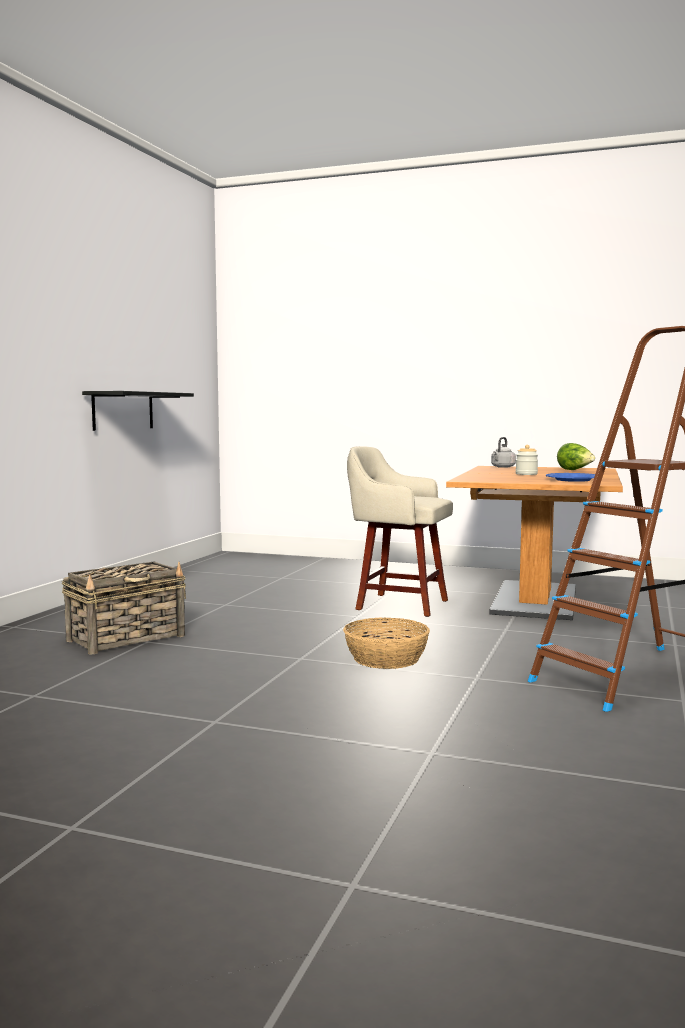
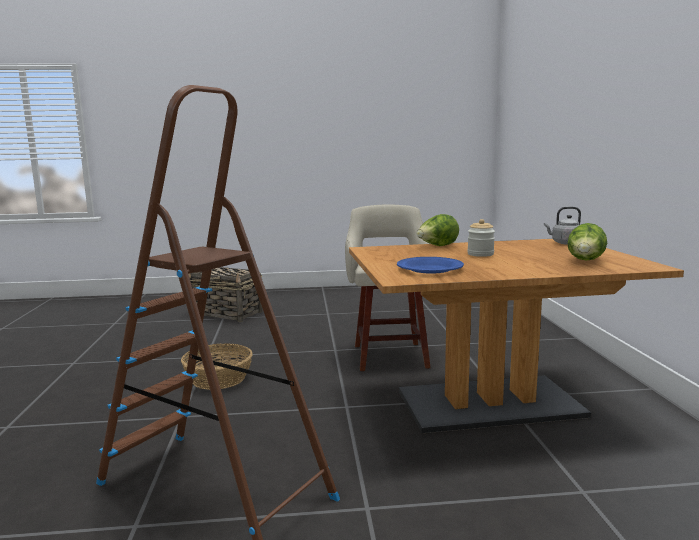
camera: 65 degrees right, 5 degrees up
black shelf [82,391,194,431] -> none
none -> lettuce [417,214,459,246]

